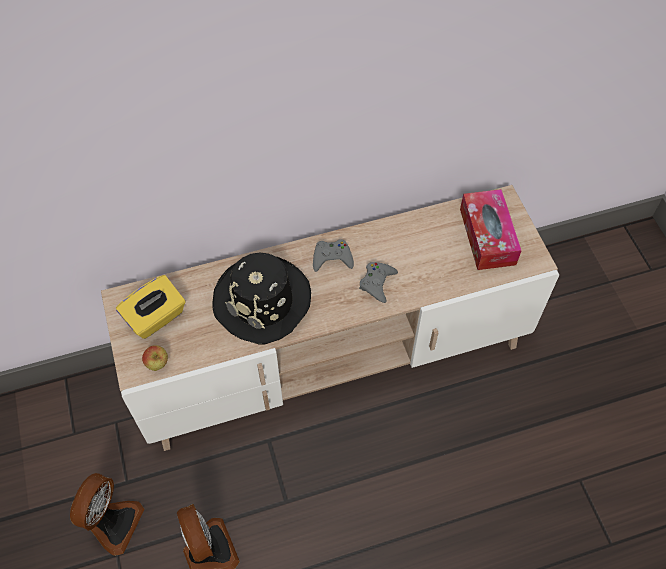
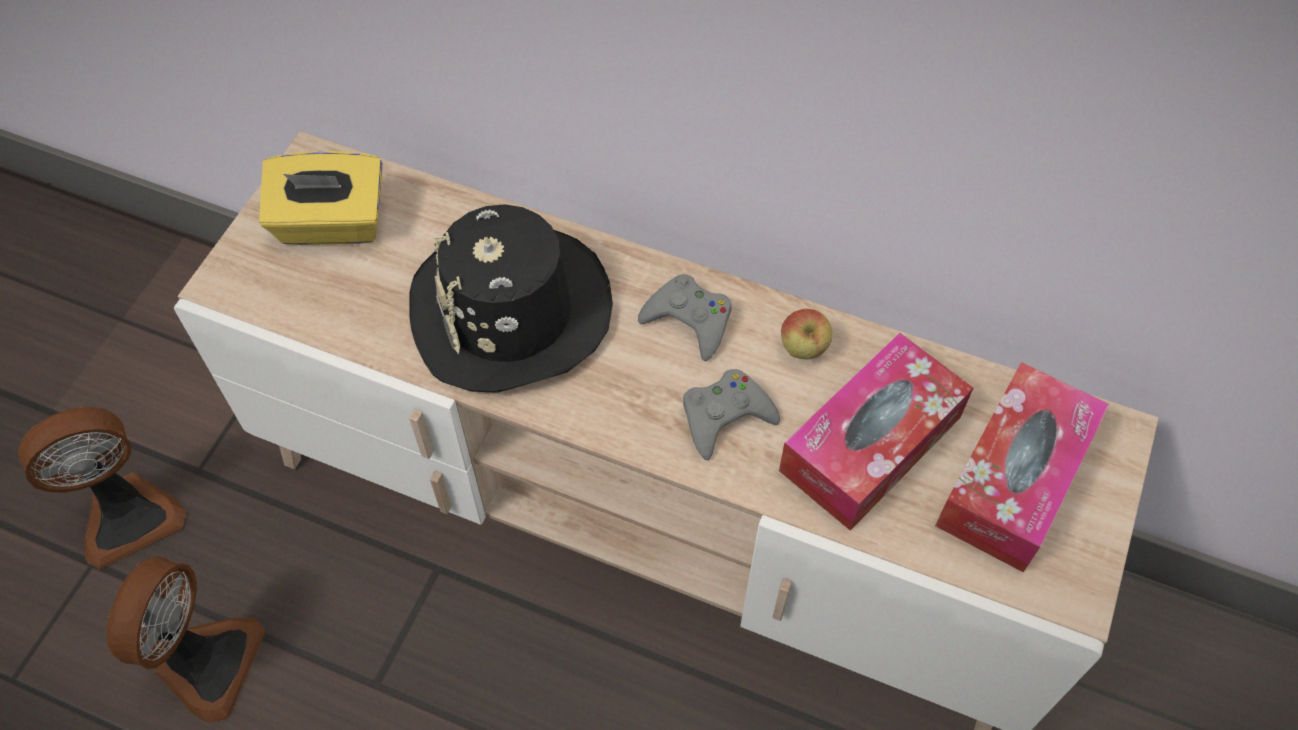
camera: 40 degrees right, 0 degrees up
apple [142,345,168,371] -> apple moved to [781,309,832,359]
none -> tissue box [779,333,973,530]

